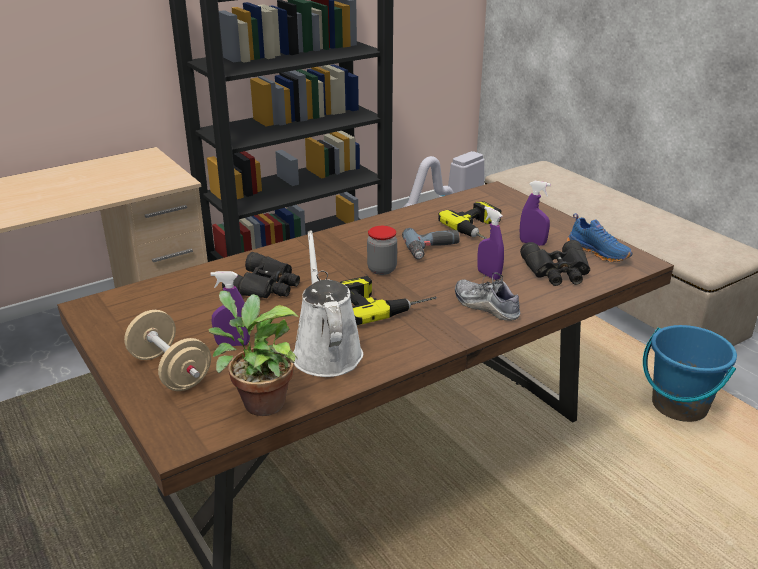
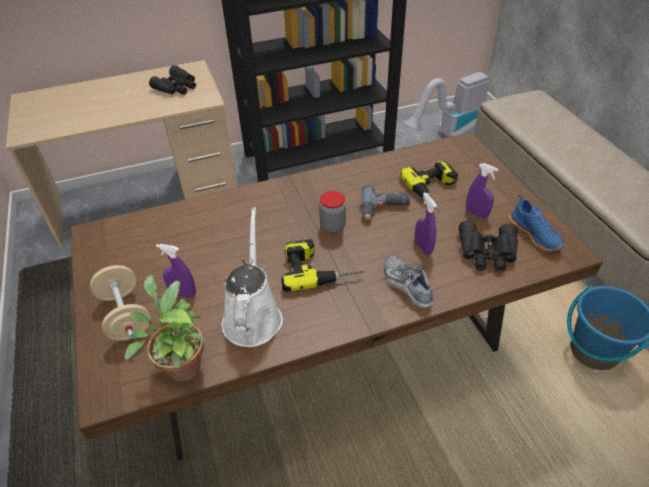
camera: 15 degrees right, 15 degrees up
black binoculars [222,252,300,298] -> black binoculars moved to [149,65,196,95]

